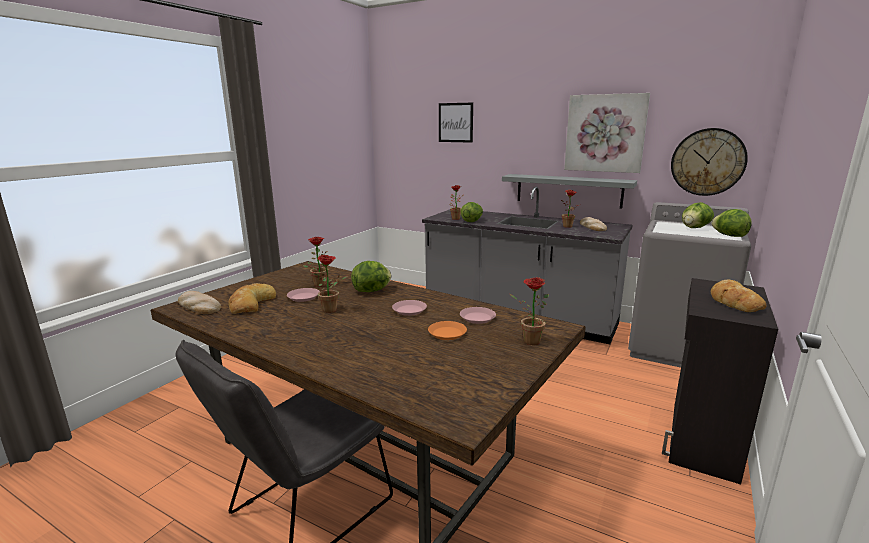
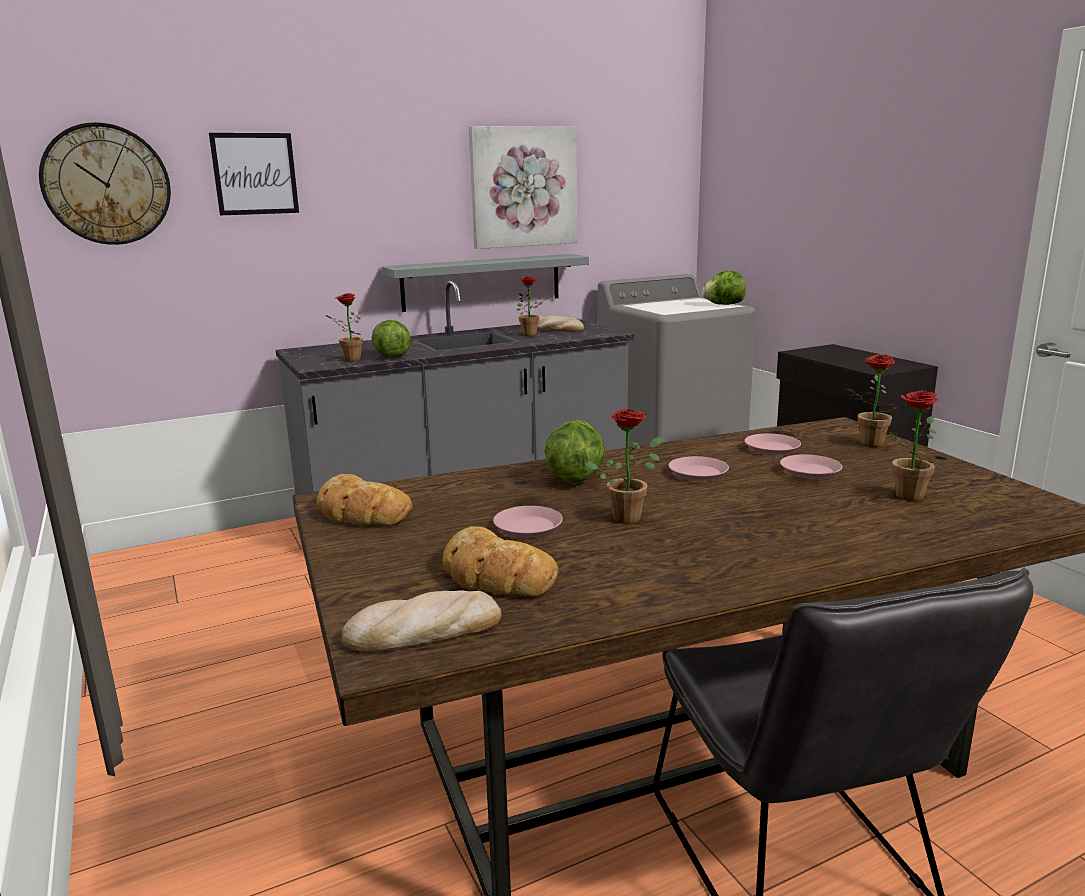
camera: 55 degrees left, 0 degrees up
potted plant [303,237,328,287] -> potted plant moved to [871,391,947,501]
orange plate [428,321,467,340] -> pink plate [780,454,842,479]
wall clock [671,128,748,196] -> wall clock moved to [39,122,171,245]
lettuce [682,202,714,228] -> none
bread [711,280,766,312] -> bread moved to [317,474,413,526]

